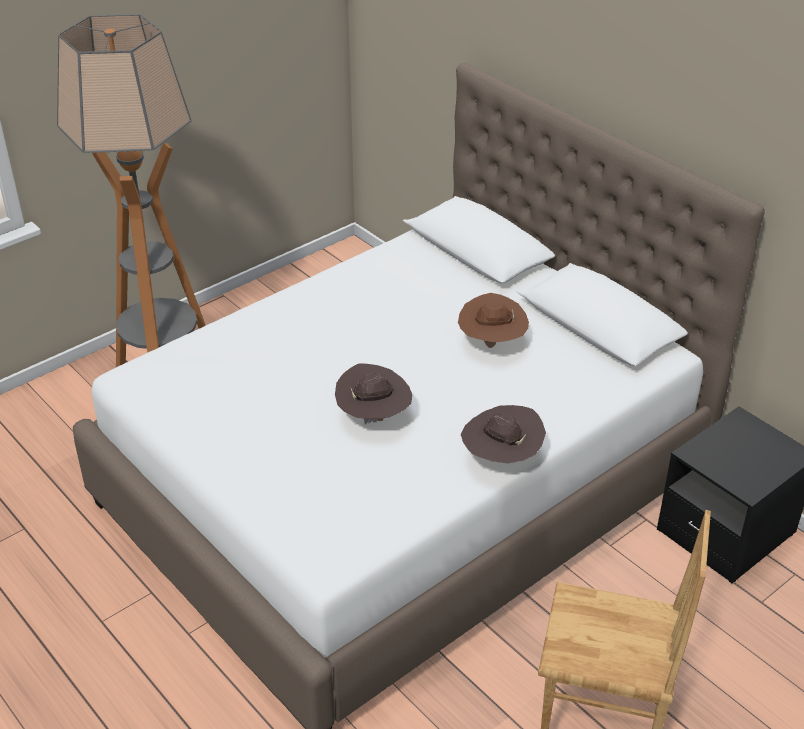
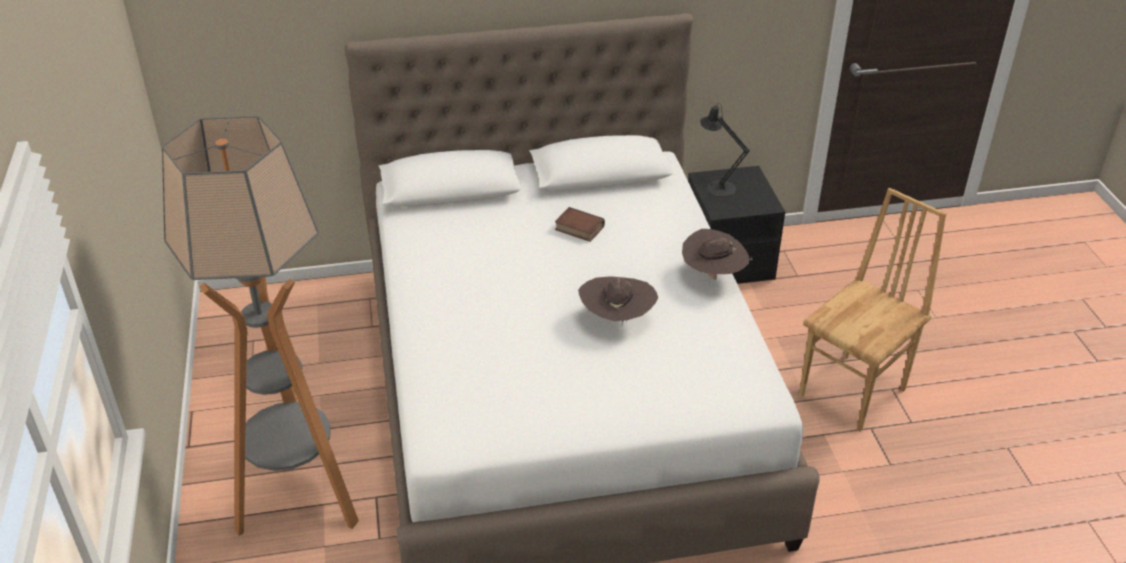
camera: 60 degrees left, 0 degrees up
brown hat [458,293,529,348] -> book [555,207,605,242]
none -> black table lamp [700,103,750,197]

